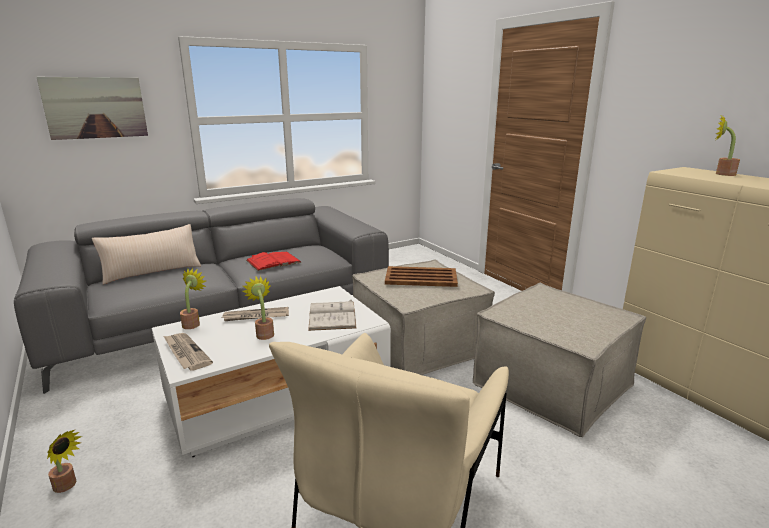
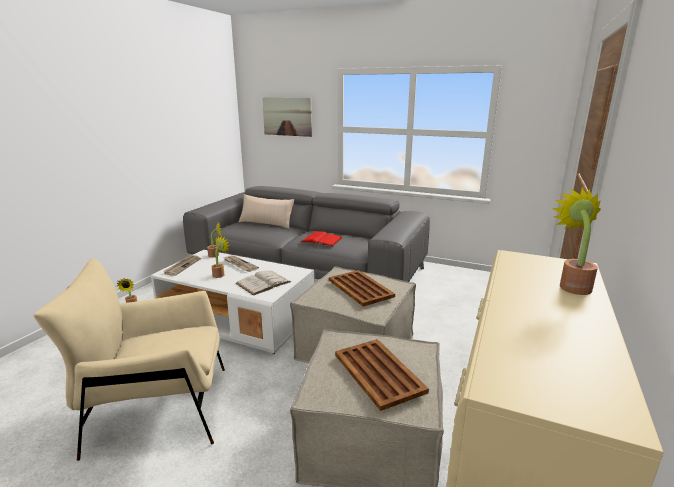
camera: 55 degrees right, 0 degrees up
none -> brown tray [335,339,429,411]

